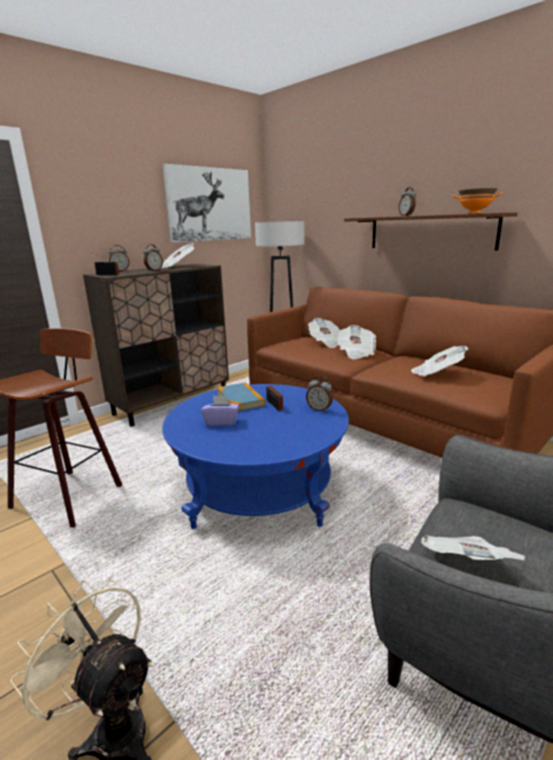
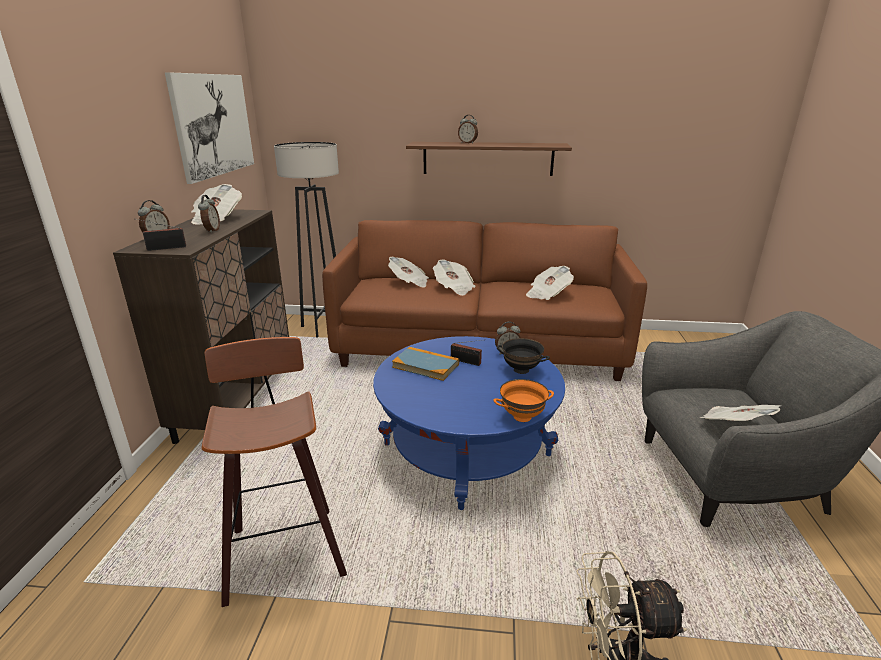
camera: 40 degrees left, 5 degrees up
purple tissue box [201,395,239,426] -> none
orange bowl [452,188,503,214] -> orange bowl moved to [493,379,554,422]
none -> black bowl [497,338,550,374]

